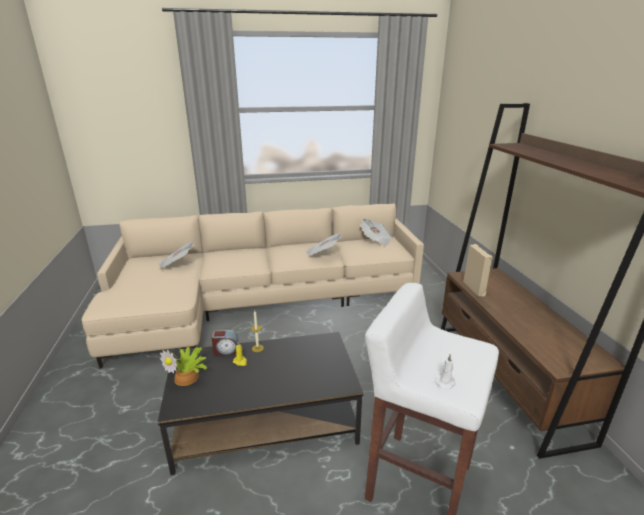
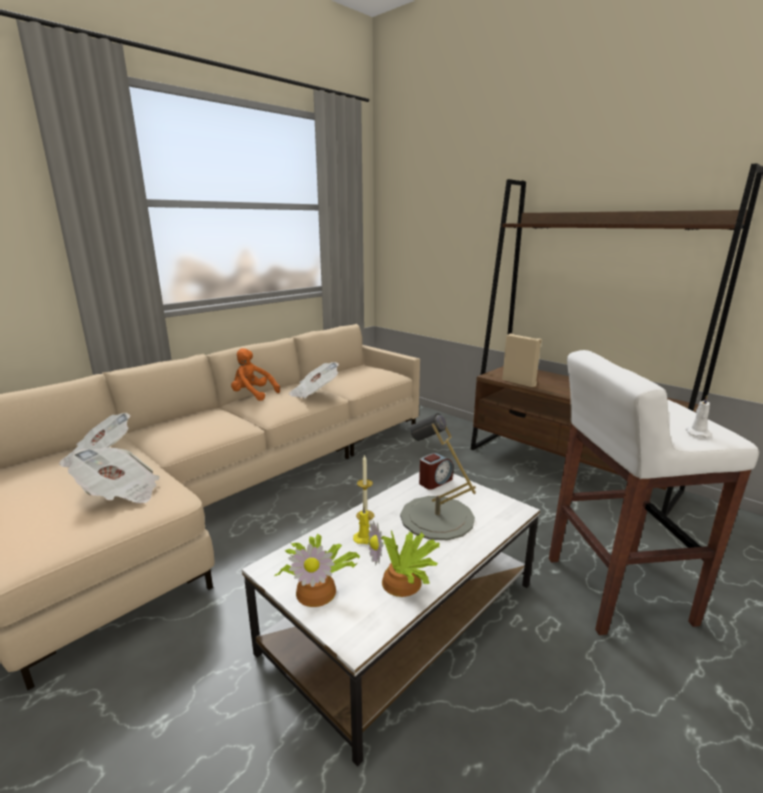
camera: 35 degrees left, 5 degrees down
black coffee table [158,332,363,475] -> white coffee table [242,472,540,767]
alarm clock [211,330,239,356] -> alarm clock moved to [419,453,453,490]
newspaper [360,219,393,246] -> newspaper moved to [68,447,159,504]
none -> orange plush toy [231,348,280,401]
none -> potted plant [368,521,440,597]
none -> grey table lamp [400,413,476,540]

